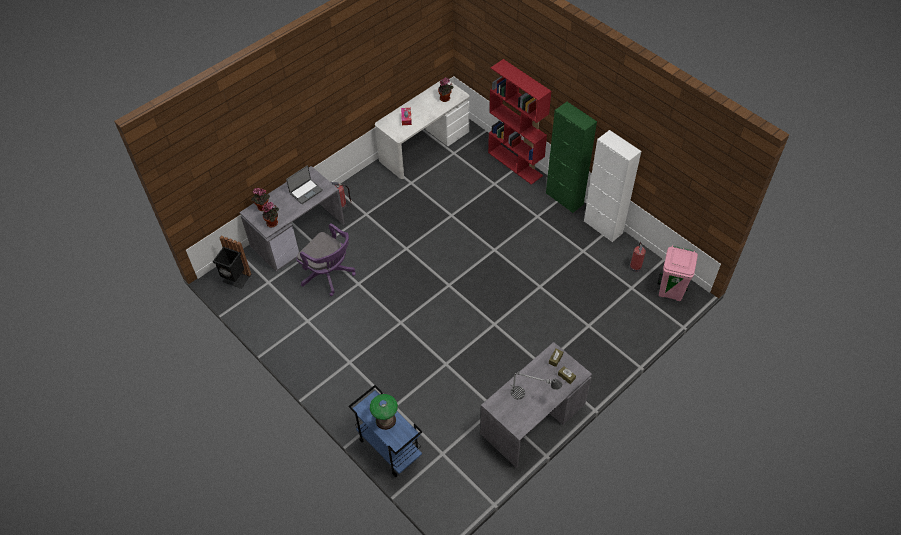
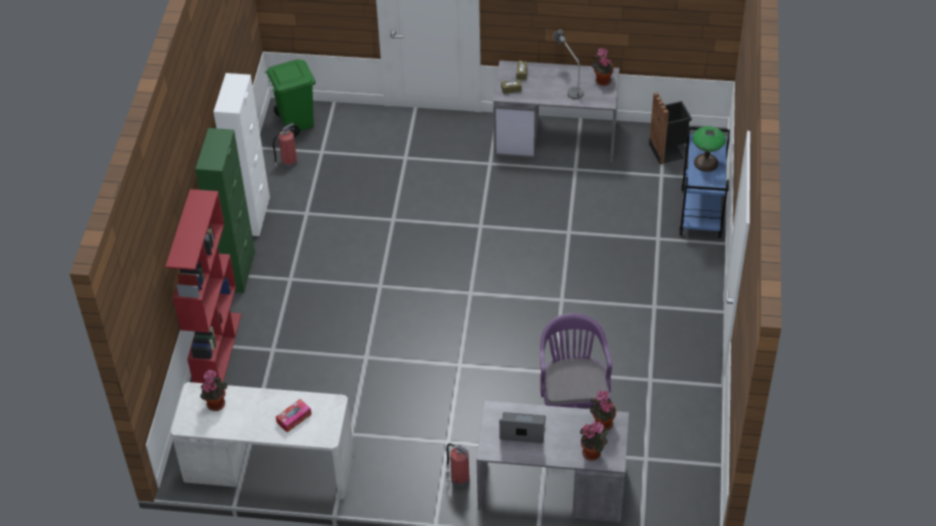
camera: 130 degrees left, 5 degrees down
black trash can [213,236,252,289] -> black trash can moved to [649,92,692,164]
pink trash can [657,245,698,301] -> green trash can [265,59,315,137]
none -> potted plant [592,48,614,86]

